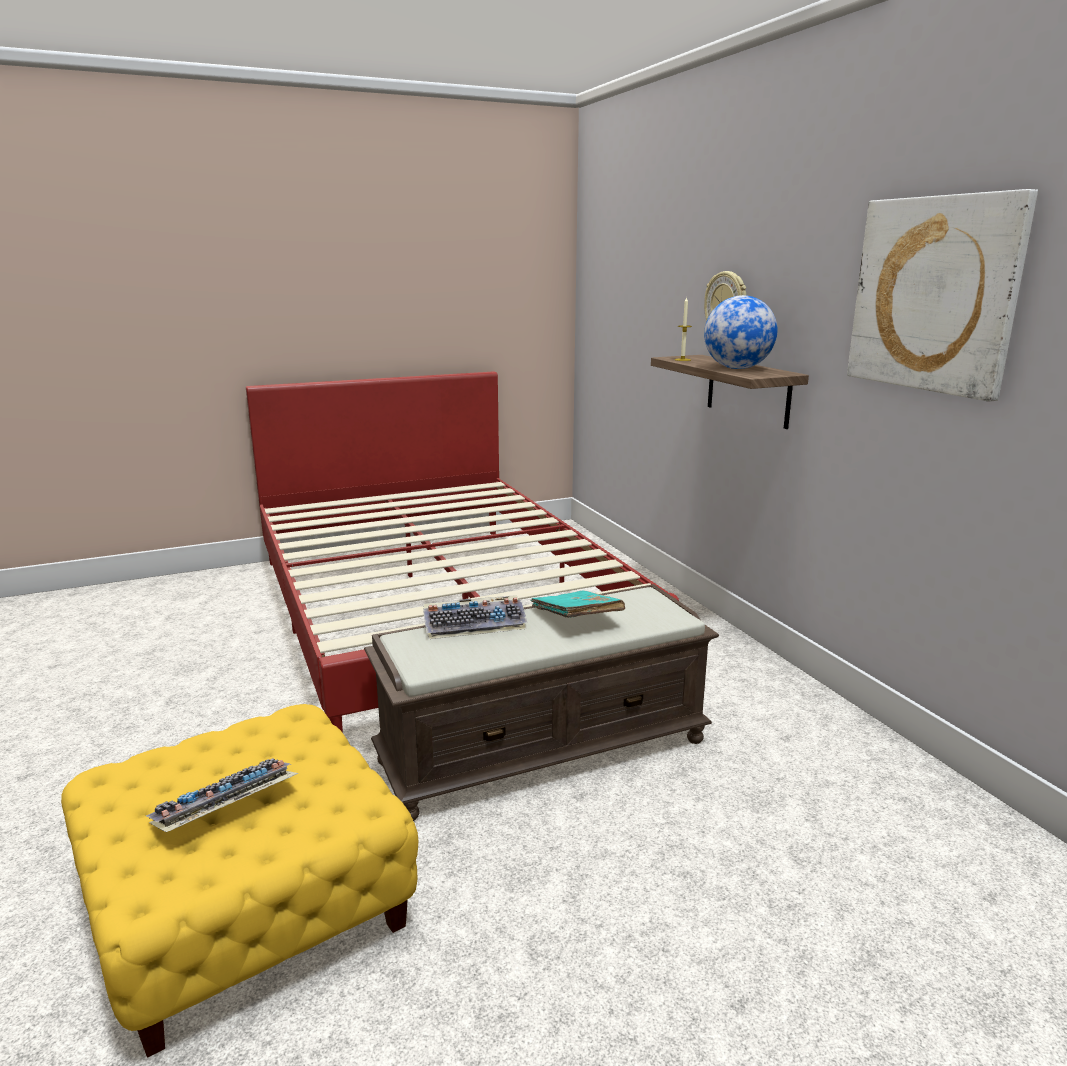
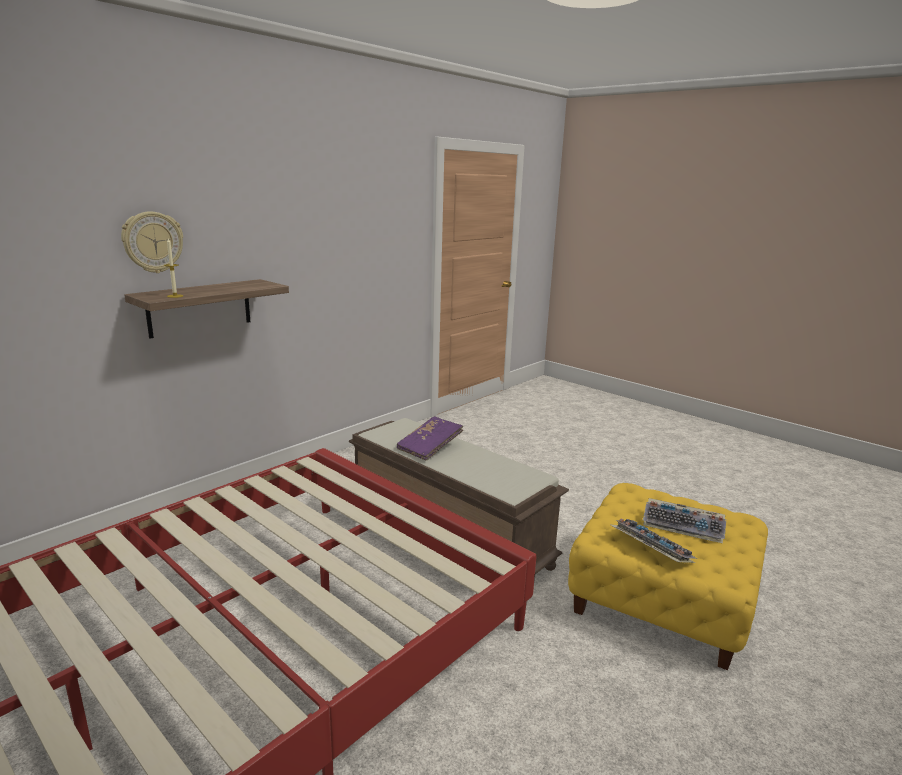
camera: 115 degrees left, 0 degrees up
keyboard [423,595,527,639] -> keyboard moved to [611,519,697,563]
turquoise book [531,590,625,618] -> purple book [397,417,464,461]
globe [704,295,777,369] -> none
picture [847,189,1038,402] -> none

